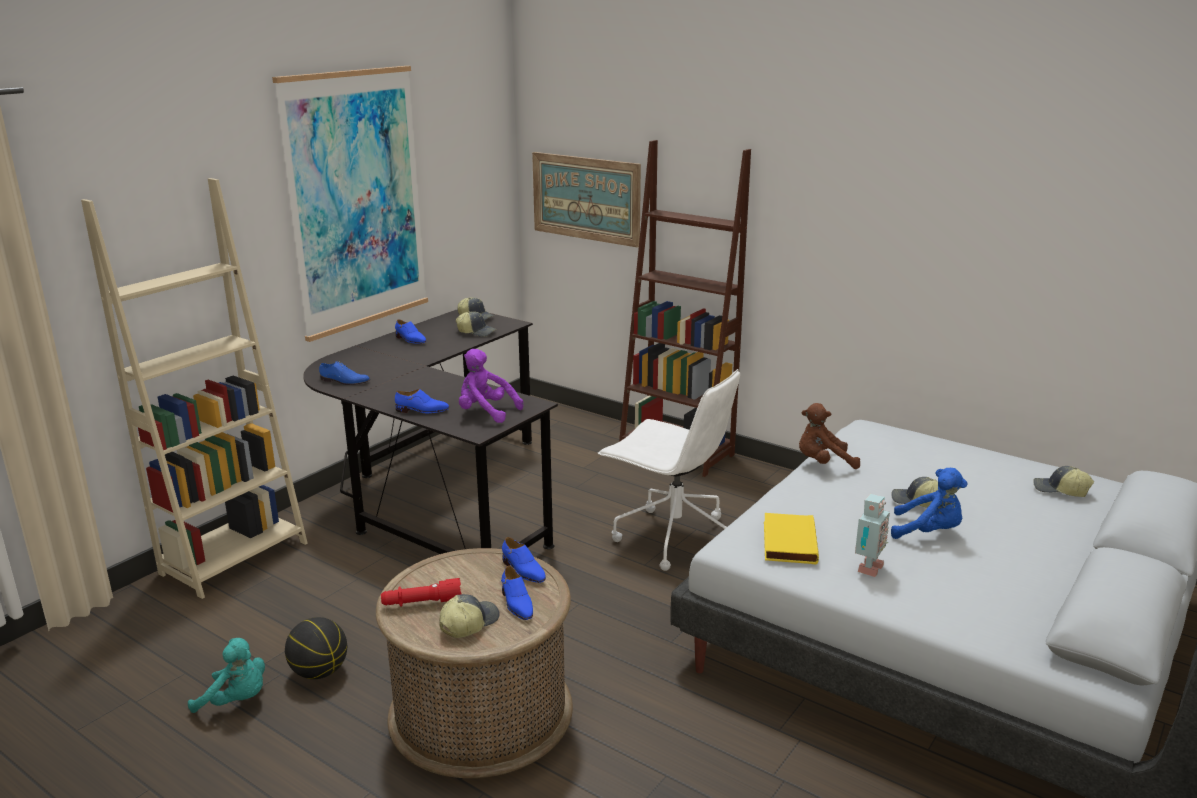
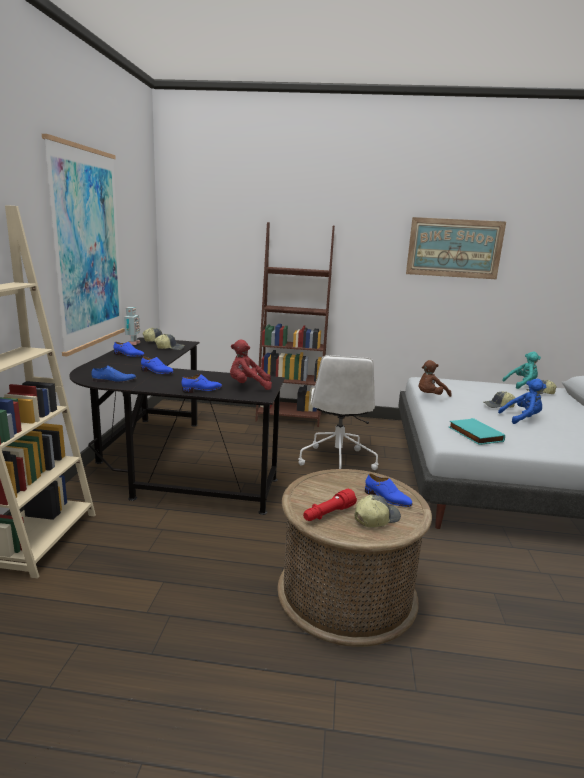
camera: 30 degrees left, 5 degrees down
turquoise plush toy [188,638,265,713] -> turquoise plush toy moved to [503,352,541,389]
basketball [285,617,347,679] -> none
cap [440,594,500,638] -> cap turned 45 degrees clockwise [355,494,401,528]
purple plush toy [459,349,523,423] -> red plush toy [230,339,272,390]
blue shoe [502,537,546,583] -> blue shoe moved to [141,356,174,374]
picture [532,152,641,248] -> picture moved to [406,217,506,279]
white office chair [598,369,740,571] -> white office chair turned 90 degrees clockwise [298,355,379,470]
yellow book [764,513,819,565] -> turquoise book [449,418,505,445]
toy robot [855,494,890,577] -> toy robot moved to [124,307,140,345]

